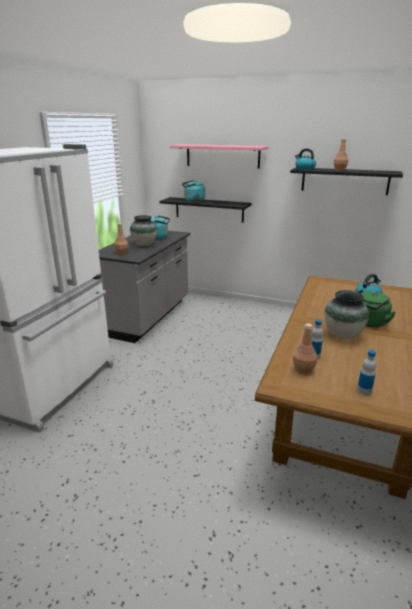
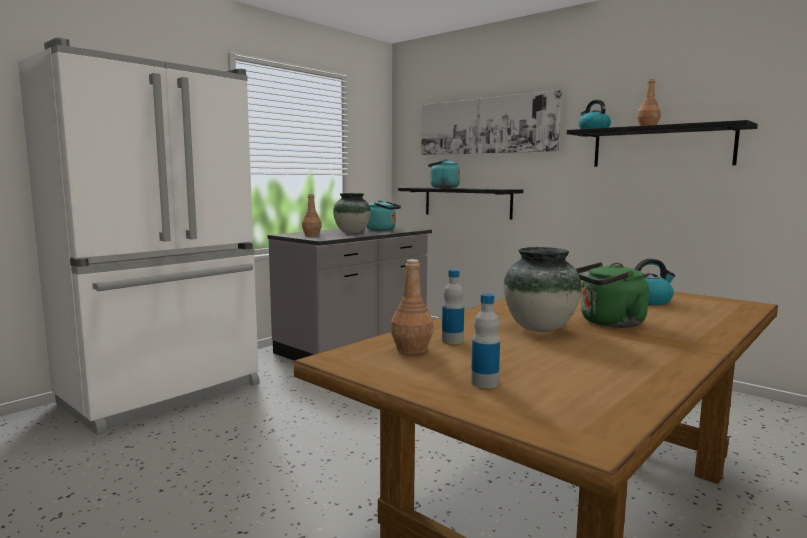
camera: 20 degrees right, 15 degrees down
pink shelf [170,144,269,169] -> picture [421,90,562,155]

